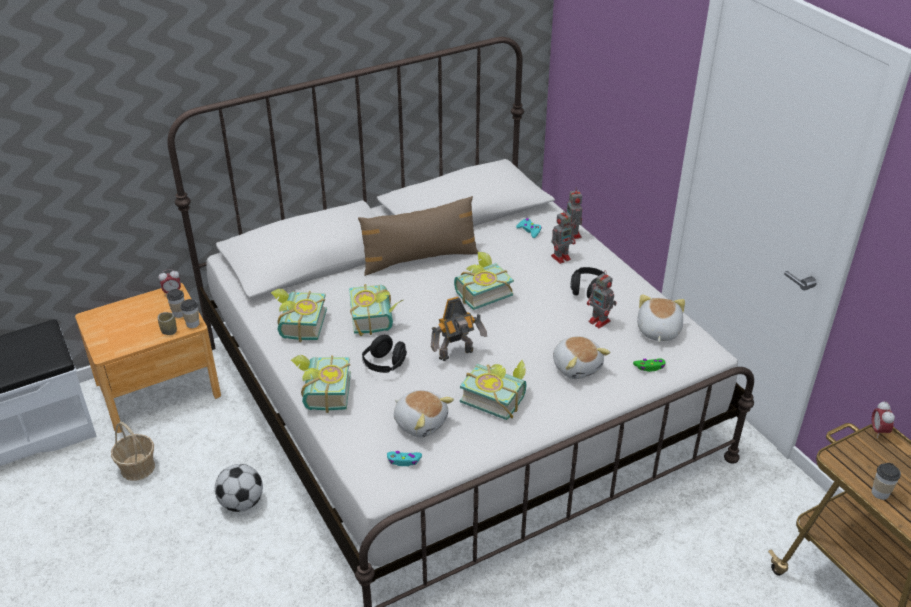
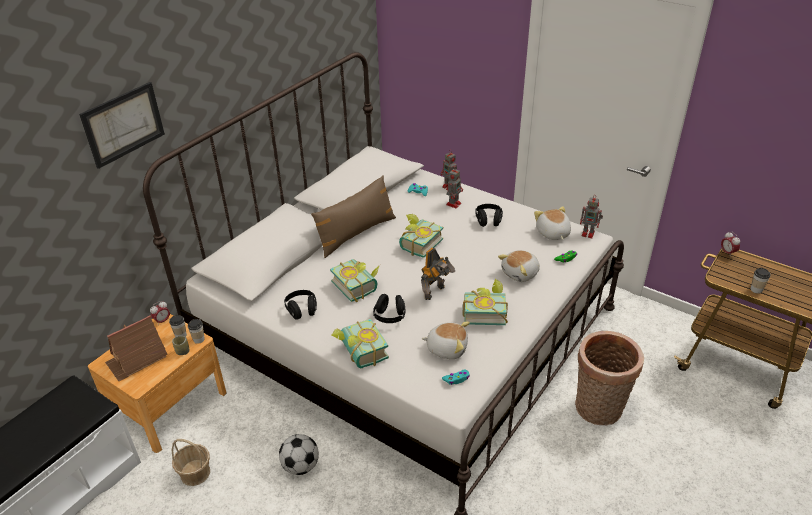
camera: 25 degrees left, 0 degrees up
book [271,288,327,342] -> black headphones [284,290,317,320]
plush toy [553,336,610,379] -> plush toy turned 105 degrees clockwise [498,250,540,282]
toy robot [587,272,617,328] -> toy robot moved to [580,195,603,238]
none -> picture [79,82,165,169]
none -> toy house [105,315,168,381]
none -> basket [575,331,644,425]

